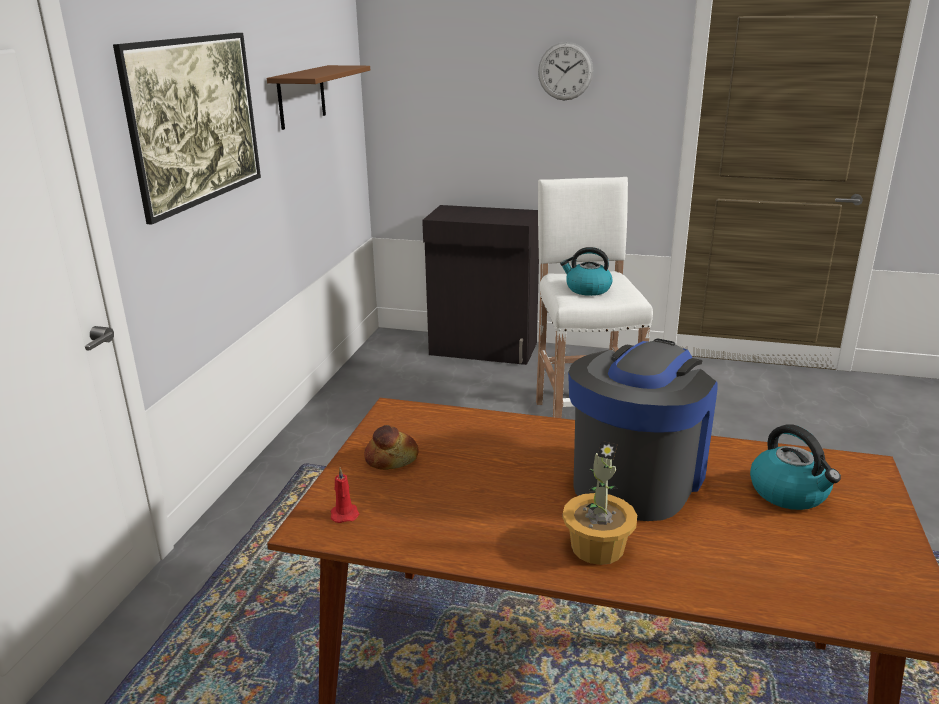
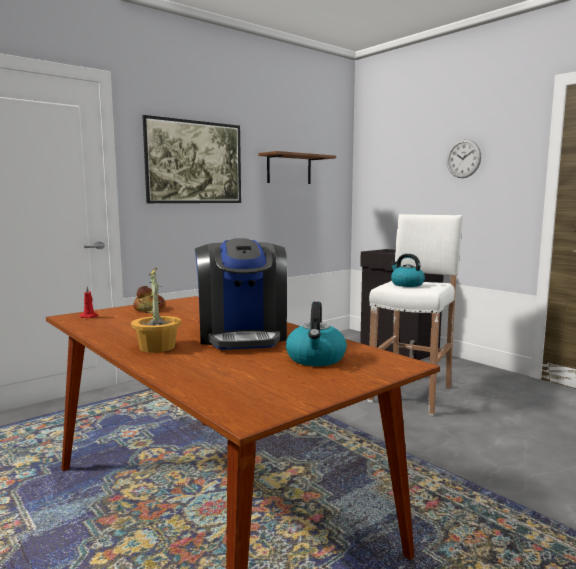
camera: 35 degrees right, 15 degrees down
coffee machine [568,339,718,521] -> coffee machine turned 105 degrees clockwise [195,238,287,350]

